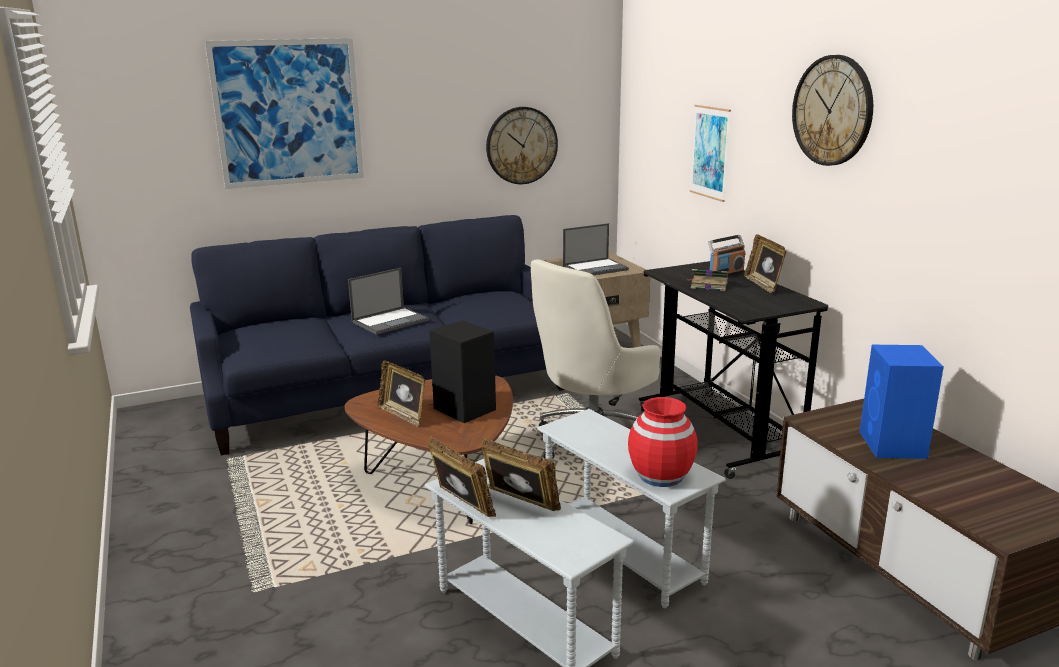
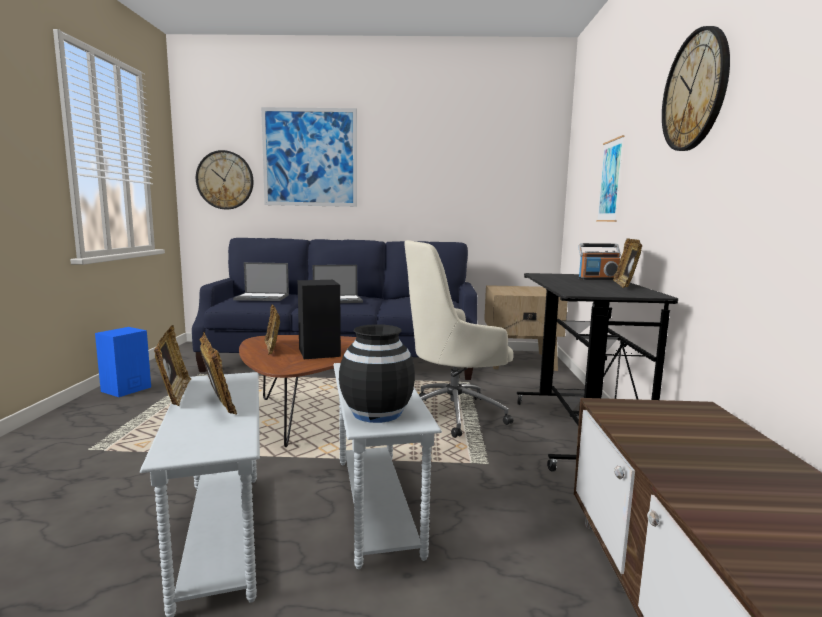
camera: 25 degrees right, 10 degrees down
wall clock [486,107,558,184] -> wall clock moved to [196,150,254,209]
laptop [563,223,629,275] -> laptop moved to [233,262,289,301]
red vase [628,397,698,487] -> black vase [339,324,415,423]
book [686,269,728,291] -> none
blue speaker [860,345,944,459] -> blue speaker moved to [95,327,151,397]

